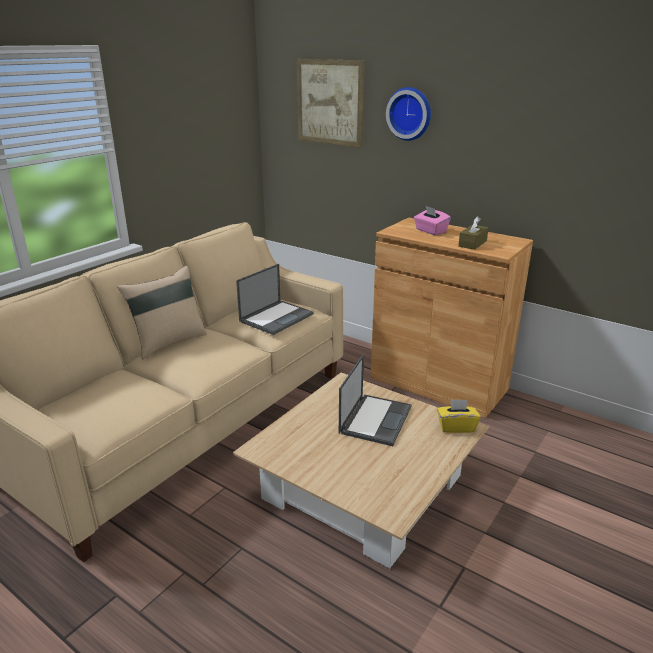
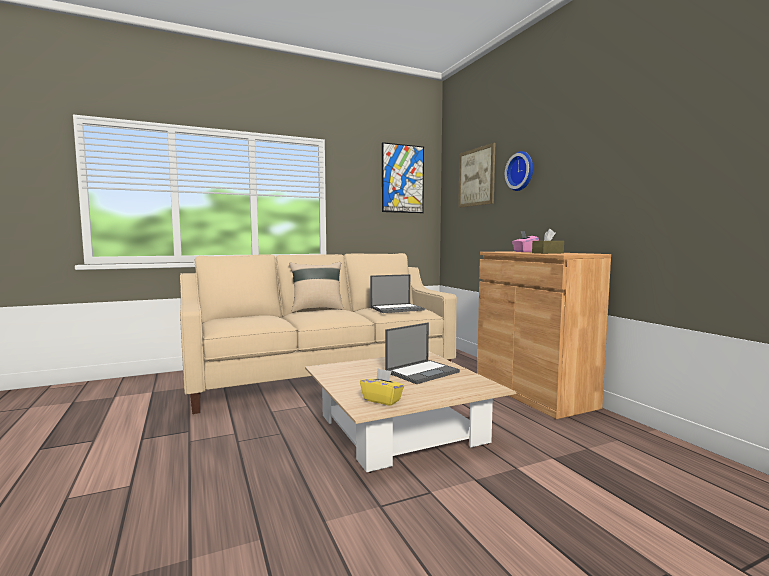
camera: 30 degrees right, 20 degrees down
yellow tissue box [437,399,481,433] -> yellow tissue box moved to [360,369,404,406]
none -> picture [382,142,424,213]

